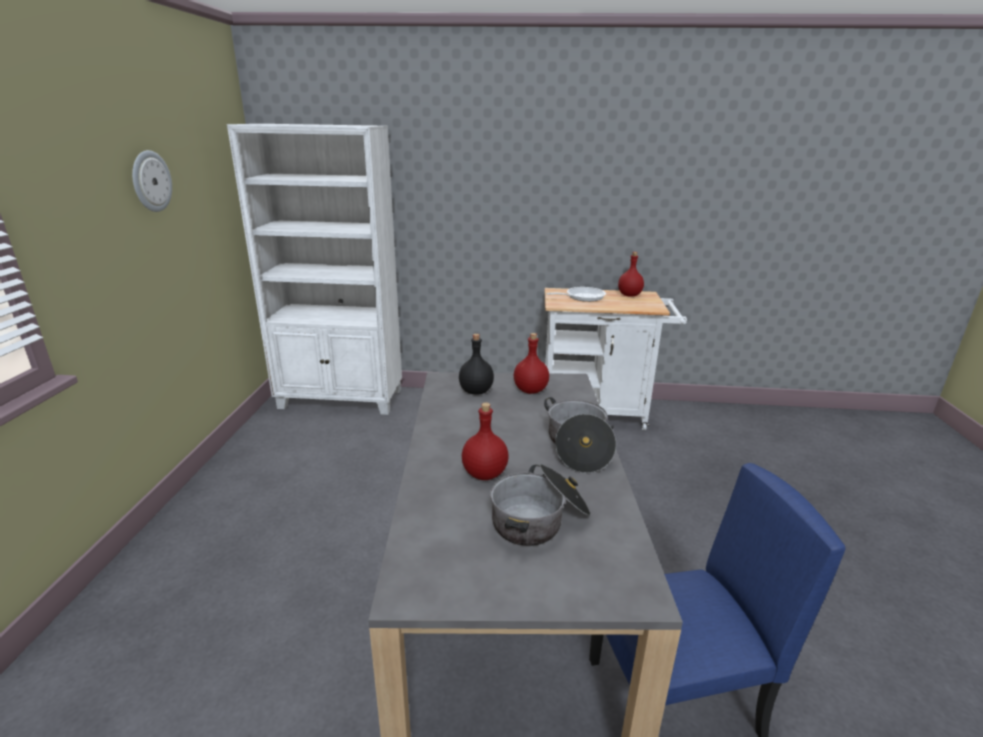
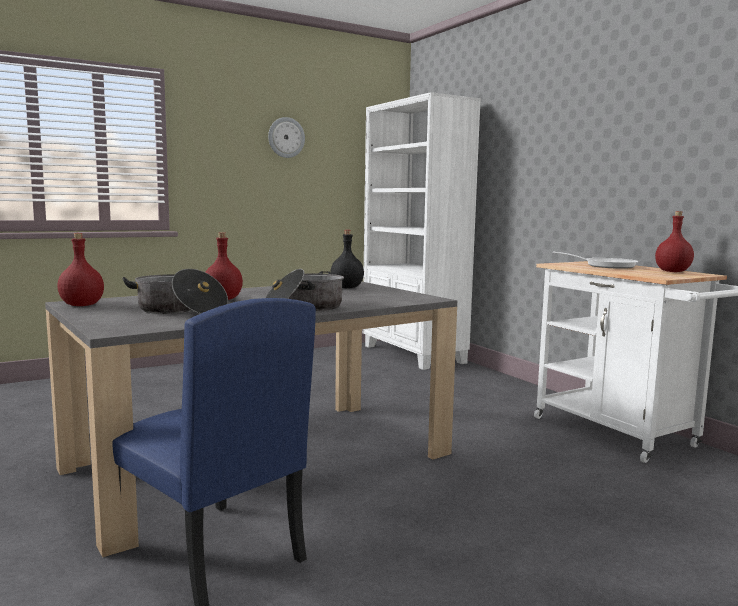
camera: 55 degrees right, 15 degrees down
red bottle [514,333,549,394] -> red bottle moved to [57,233,104,306]

